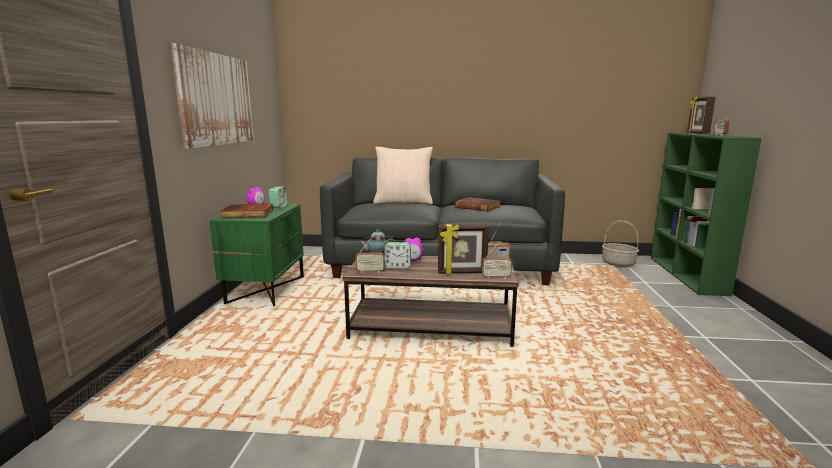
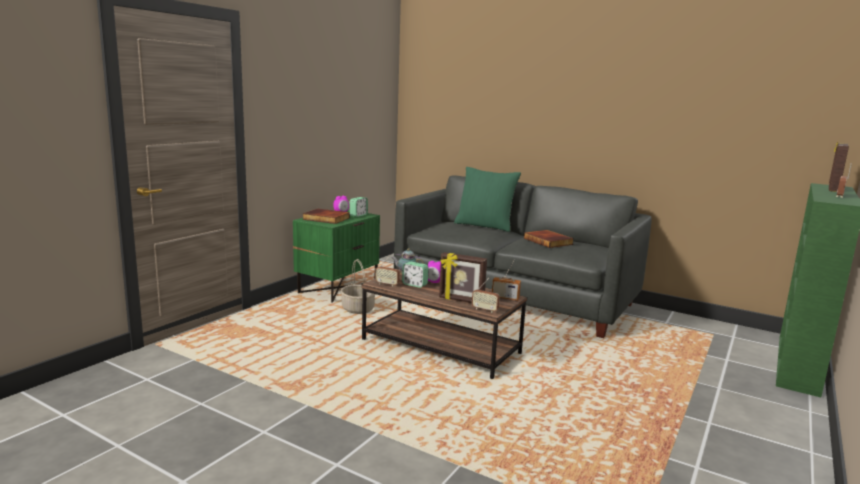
camera: 25 degrees right, 0 degrees up
picture [170,43,254,149] -> none
beige pillow [373,147,433,204] -> green pillow [454,167,521,232]
basket [602,220,639,267] -> basket moved to [340,259,375,314]

